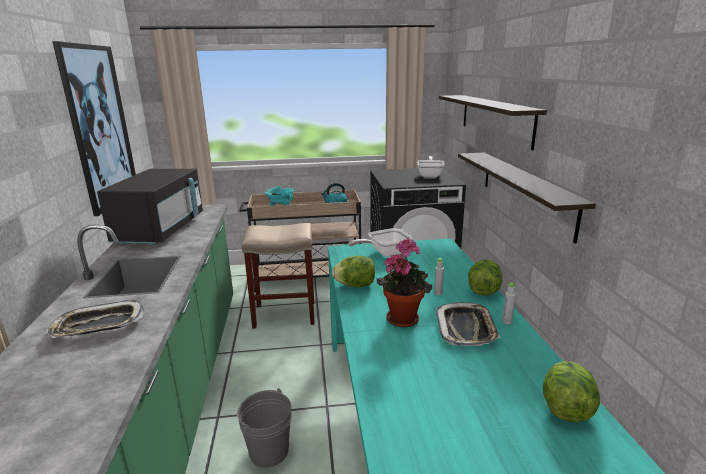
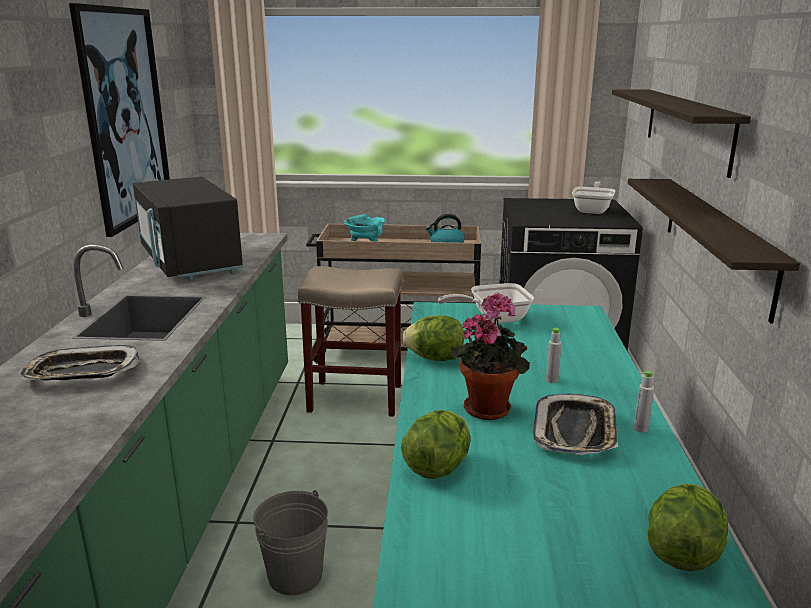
camera: 10 degrees right, 0 degrees up
black microwave [97,168,203,245] -> black microwave turned 135 degrees clockwise [133,177,243,281]
lettuce [468,260,502,296] -> lettuce moved to [401,410,471,479]

